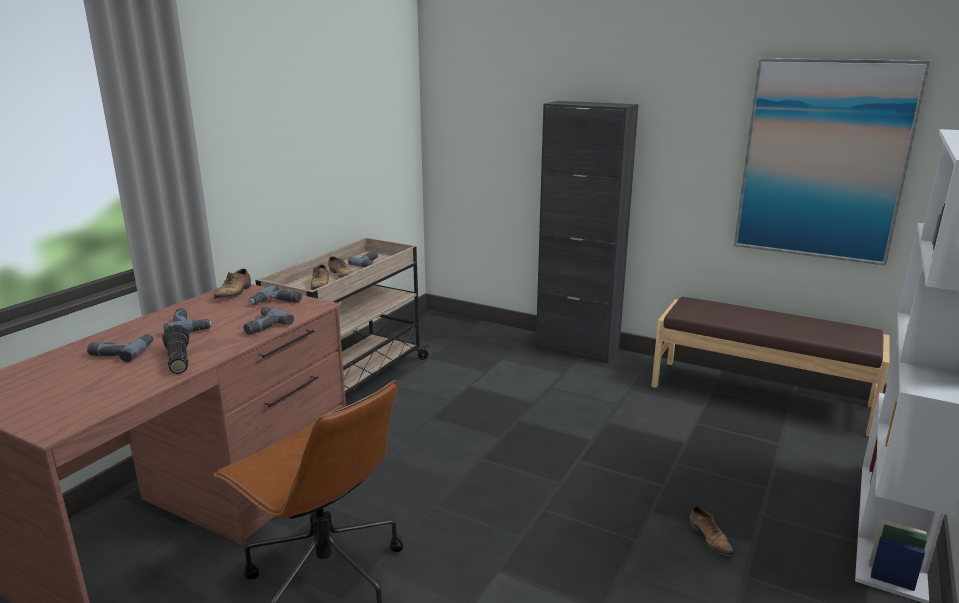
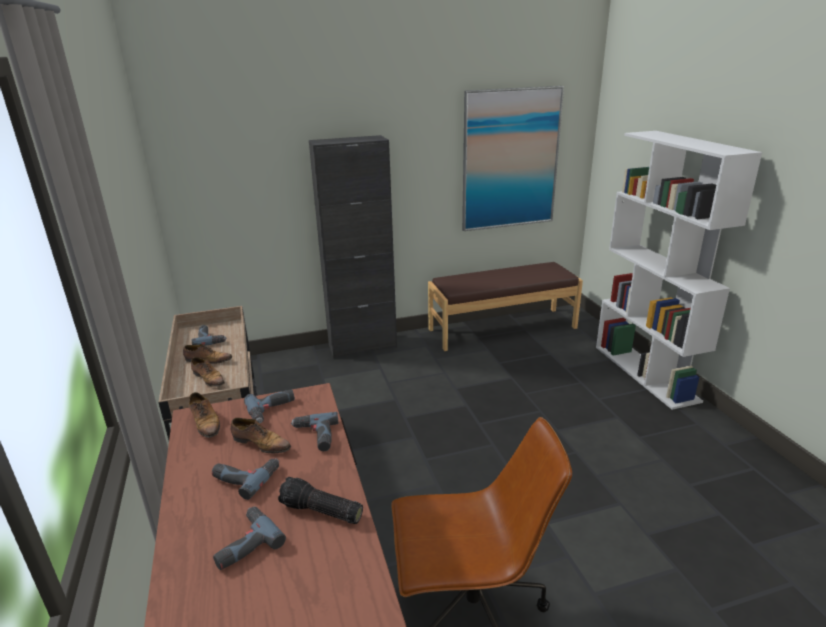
camera: 45 degrees left, 5 degrees up
shoe [689,506,734,558] -> shoe moved to [230,418,291,453]

